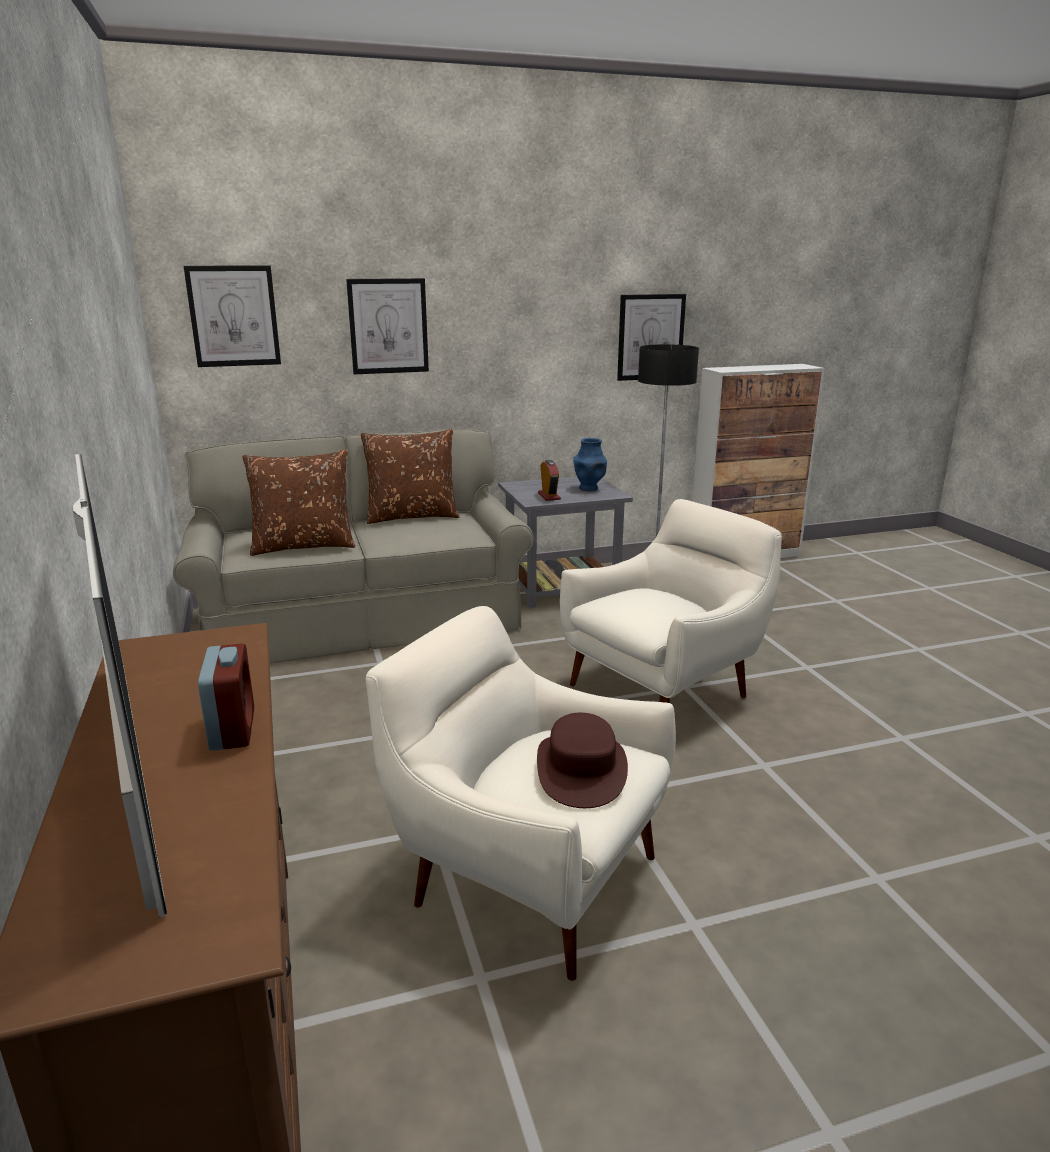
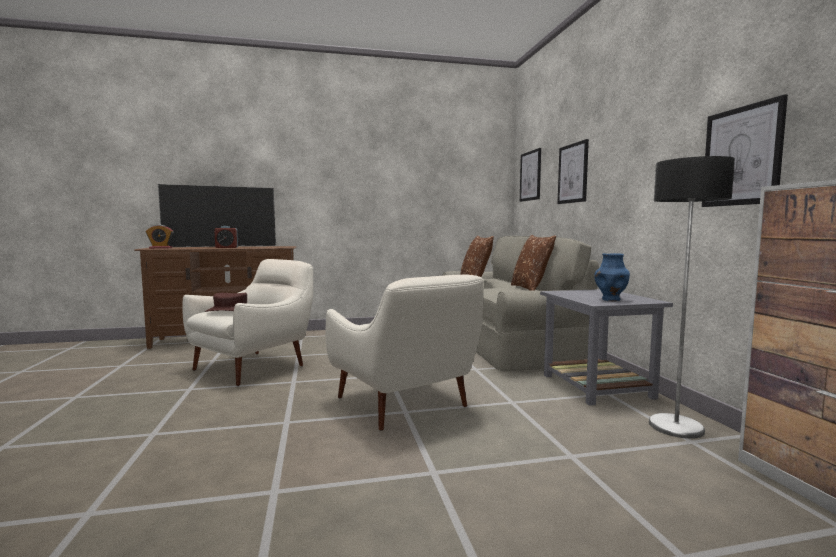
camera: 95 degrees right, 15 degrees down
alarm clock [538,460,561,501] -> alarm clock moved to [146,225,173,249]

